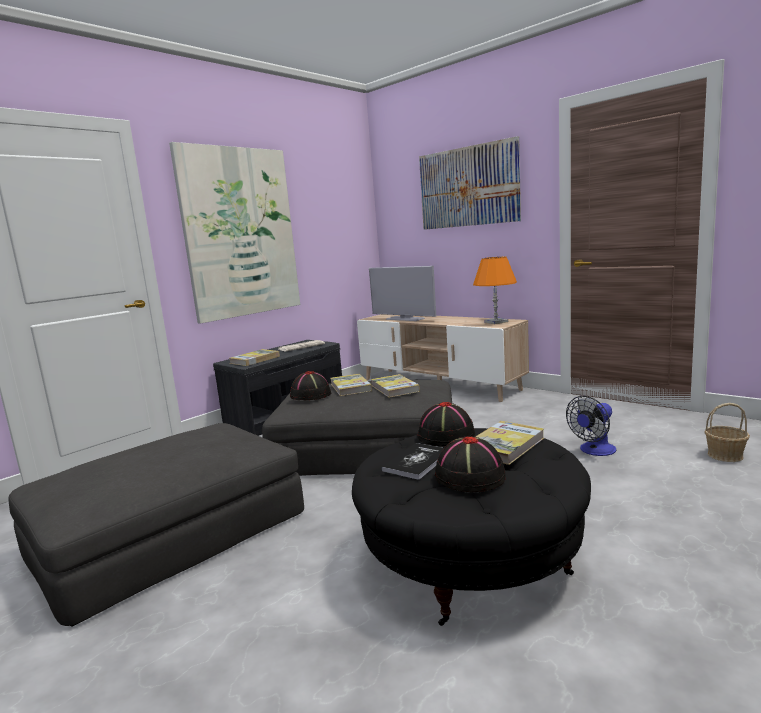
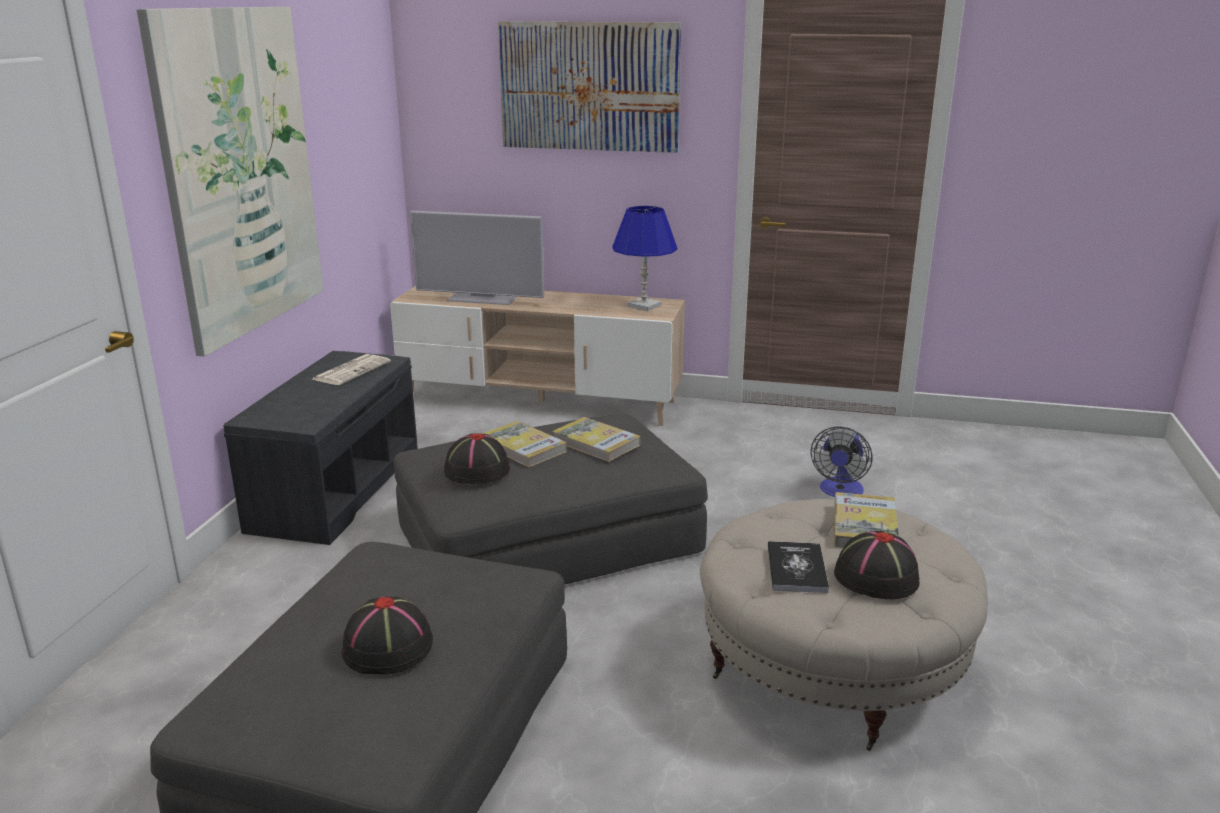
camera: 30 degrees left, 10 degrees up
book [230,349,280,366] -> none
black ottoman [352,428,591,626] -> beige ottoman [700,499,988,751]
black hat [417,402,475,446] -> black hat moved to [341,597,433,675]
orange table lamp [473,257,517,324] -> blue table lamp [612,206,678,311]
basket [705,403,750,462] -> none

